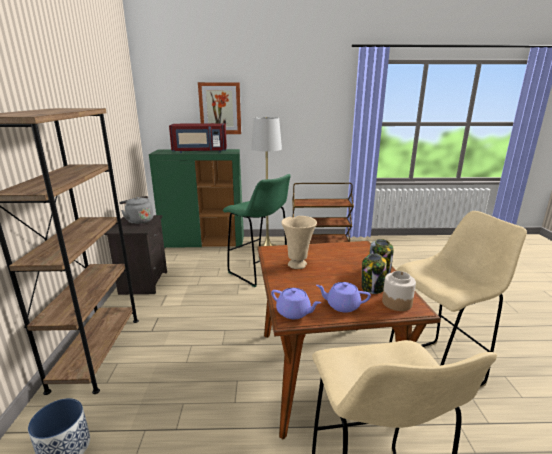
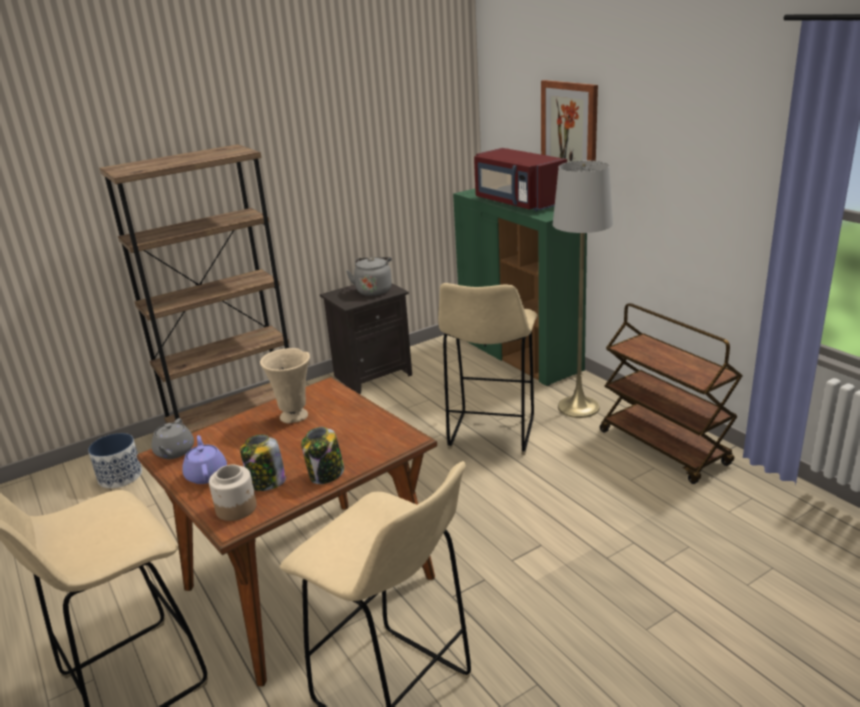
camera: 60 degrees right, 5 degrees up
green stool [223,174,291,287] -> beige stool [438,283,537,455]
purple teapot [271,288,321,319] -> grey teapot [152,418,194,459]

